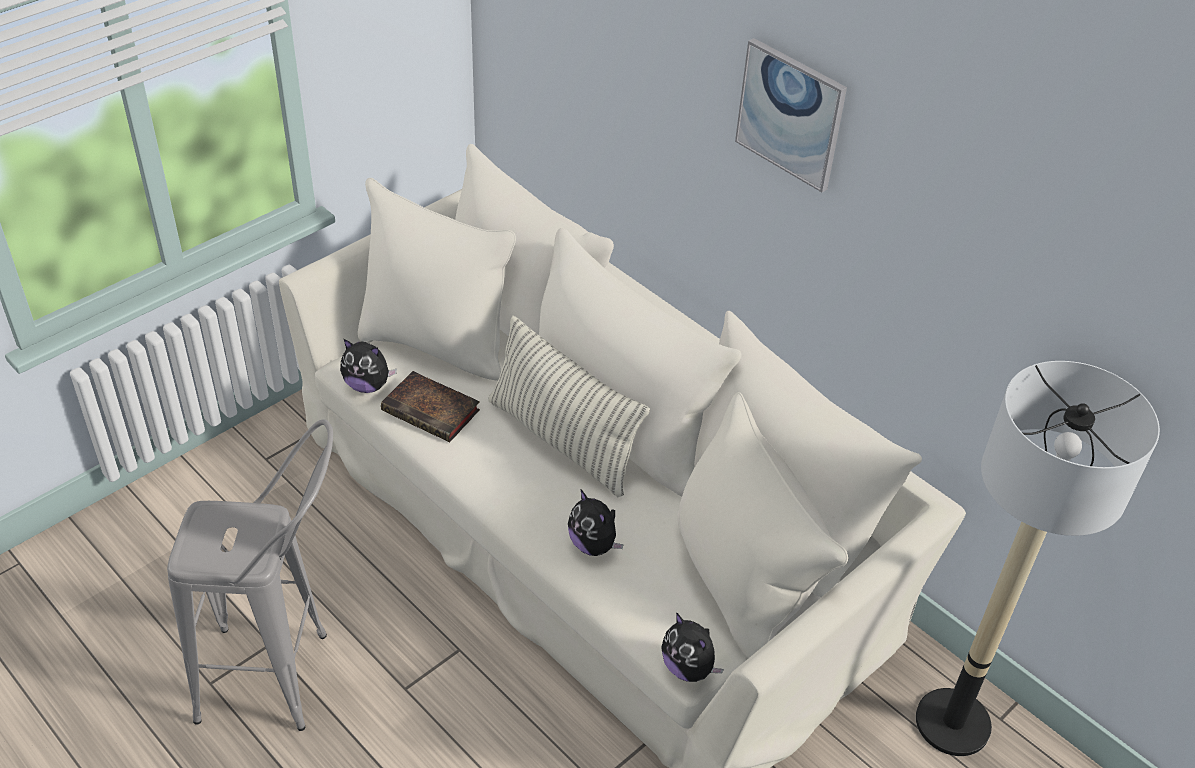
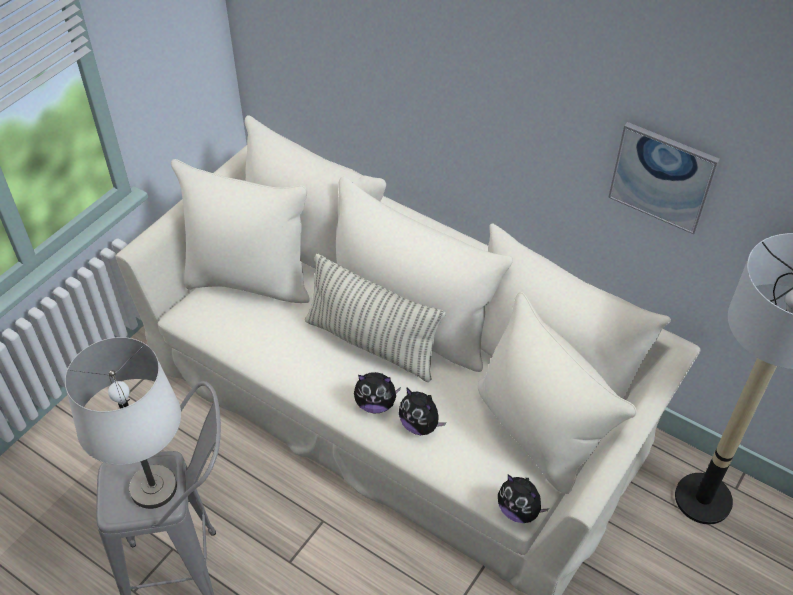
camera: 10 degrees left, 5 degrees up
plush toy [340,339,397,393] -> plush toy moved to [354,372,401,414]
book [381,371,480,442] -> none
picture [735,38,847,192] -> picture moved to [608,122,720,234]
none -> white table lamp [65,337,181,509]

